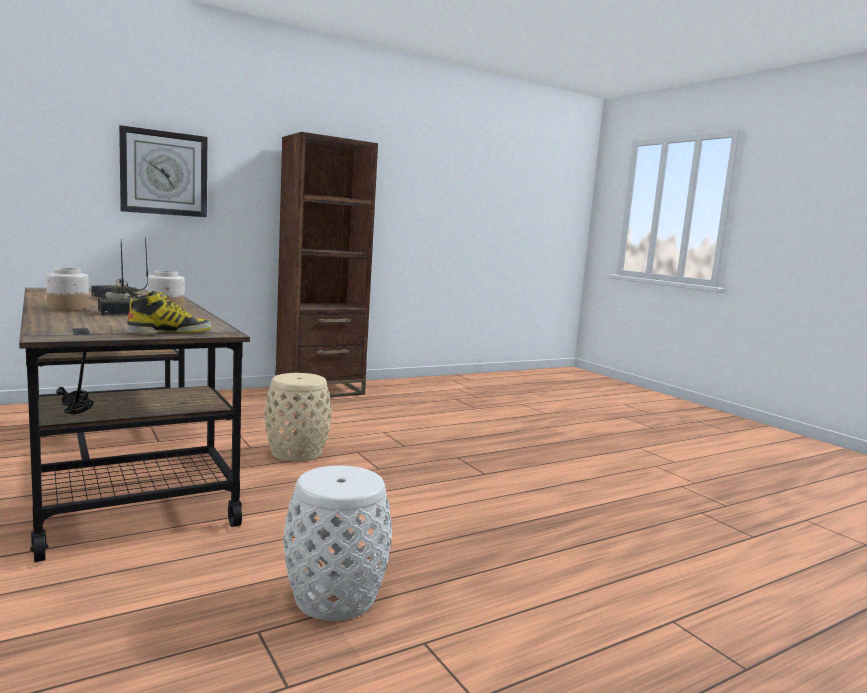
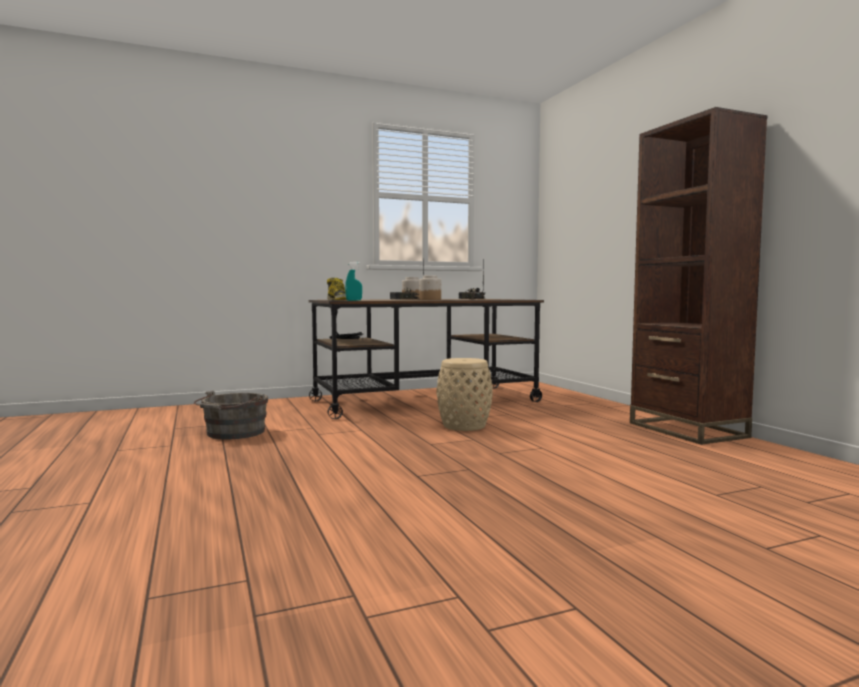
camera: 100 degrees right, 5 degrees down
wall clock [119,125,207,217] -> none
white stool [284,465,392,621] -> grey bucket [194,390,268,439]
none -> turquoise spray bottle [345,262,362,301]

